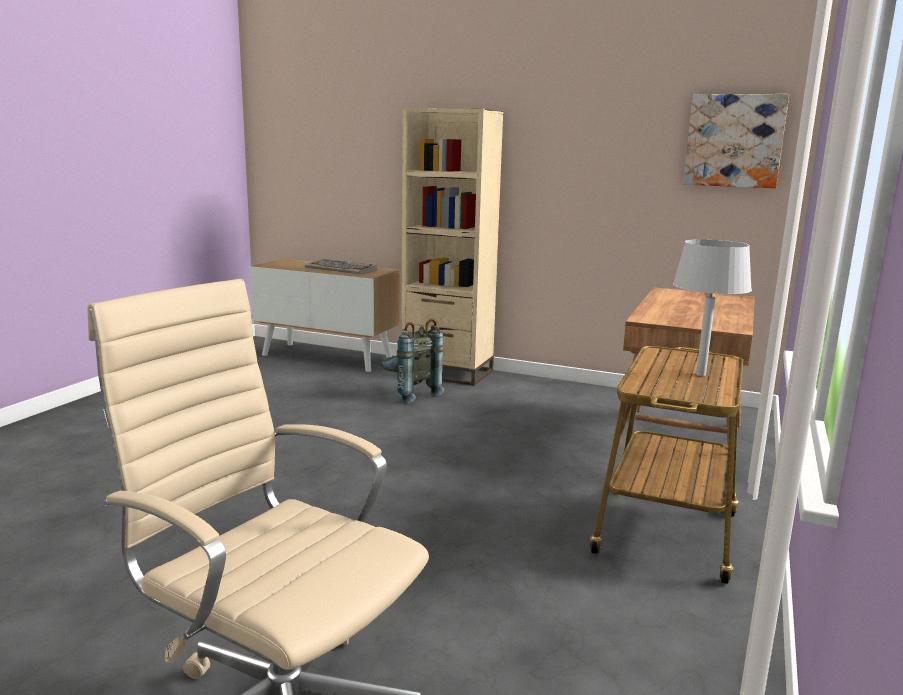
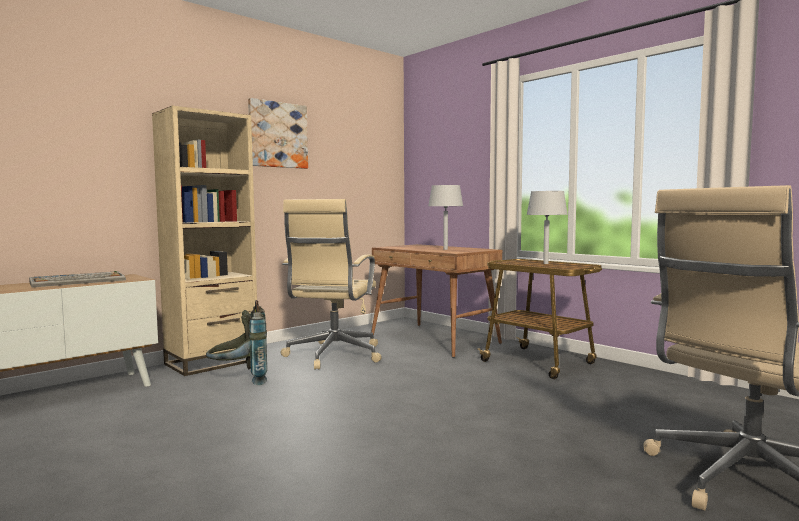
camera: 65 degrees left, 10 degrees down
picture [683,94,789,188] -> picture moved to [248,98,308,169]
none -> beige office chair [280,199,381,370]
none -> grey table lamp [428,185,463,250]

